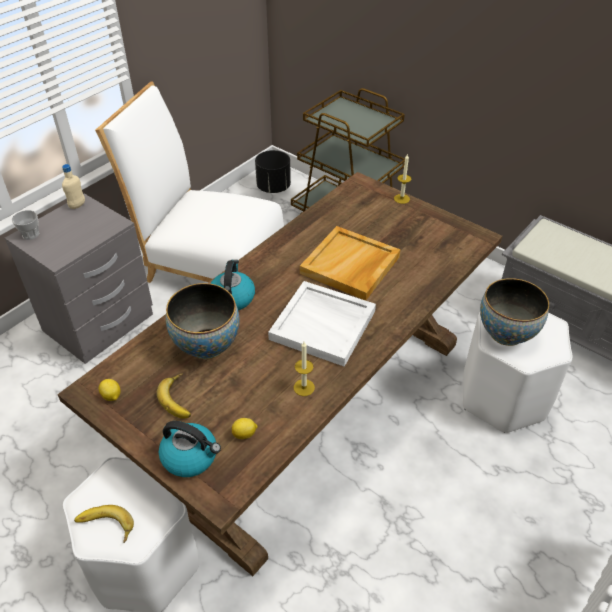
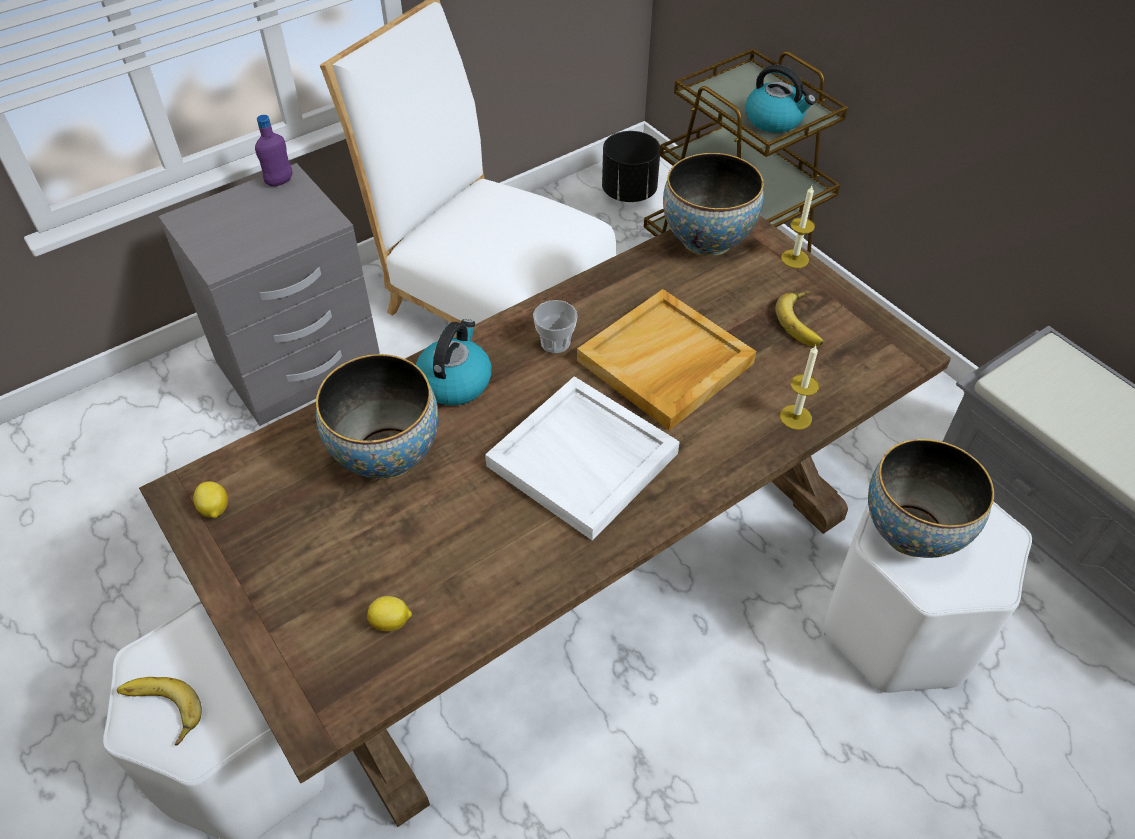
camera: 15 degrees right, 5 degrees up
cup [12,210,39,240] -> cup moved to [533,300,577,353]
beige bottle [62,164,85,209] -> purple bottle [255,115,293,187]
banana [157,374,191,419] -> banana moved to [775,291,824,346]
kettle [159,421,221,477] -> kettle moved to [746,65,816,133]
candle [294,342,315,396] -> candle moved to [780,345,819,430]
none -> bowl [663,153,764,256]

